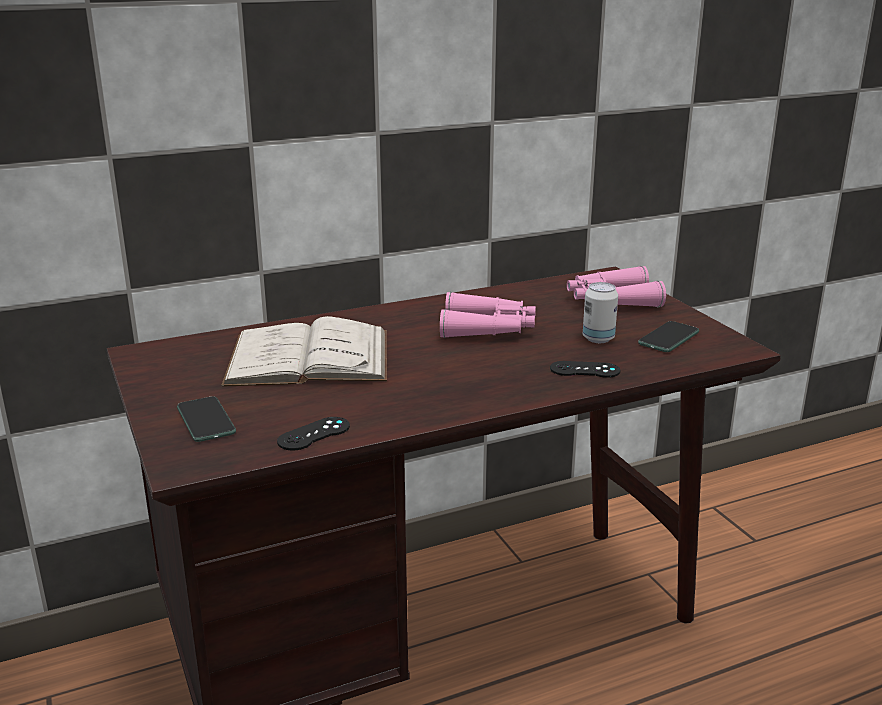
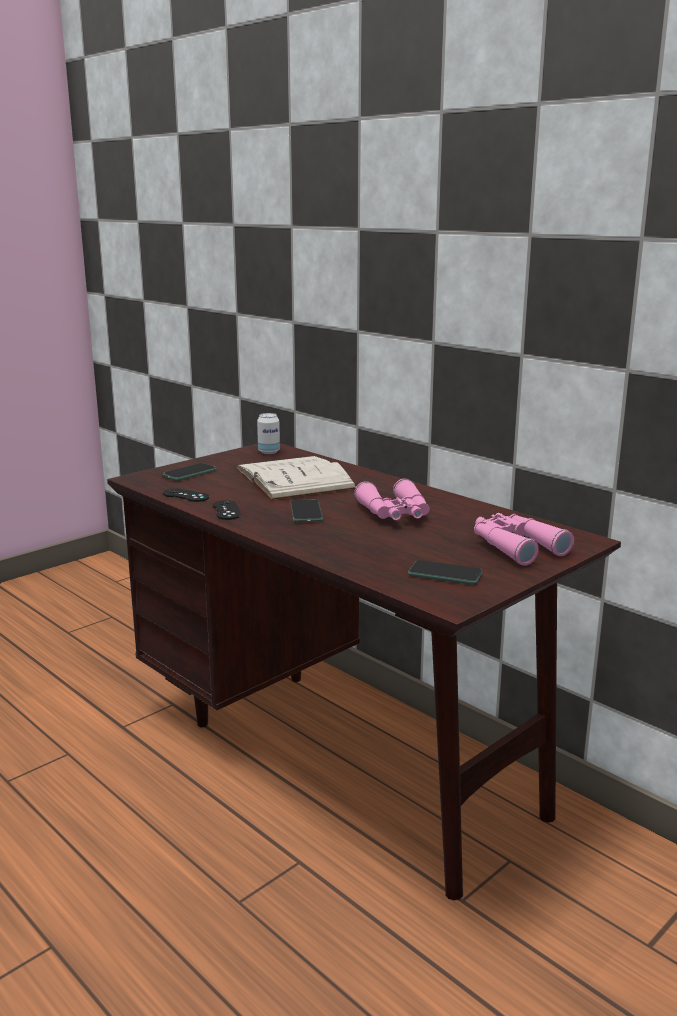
camera: 70 degrees right, 5 degrees down
black game controller [550,361,620,378] -> black game controller moved to [213,500,241,520]
can [583,282,618,343] -> can moved to [257,413,280,454]
none -> phone [290,499,323,522]

